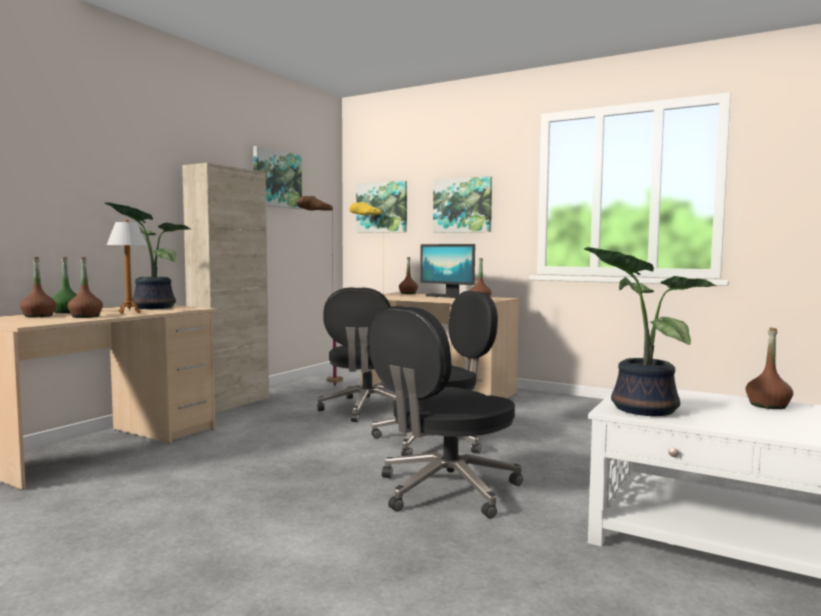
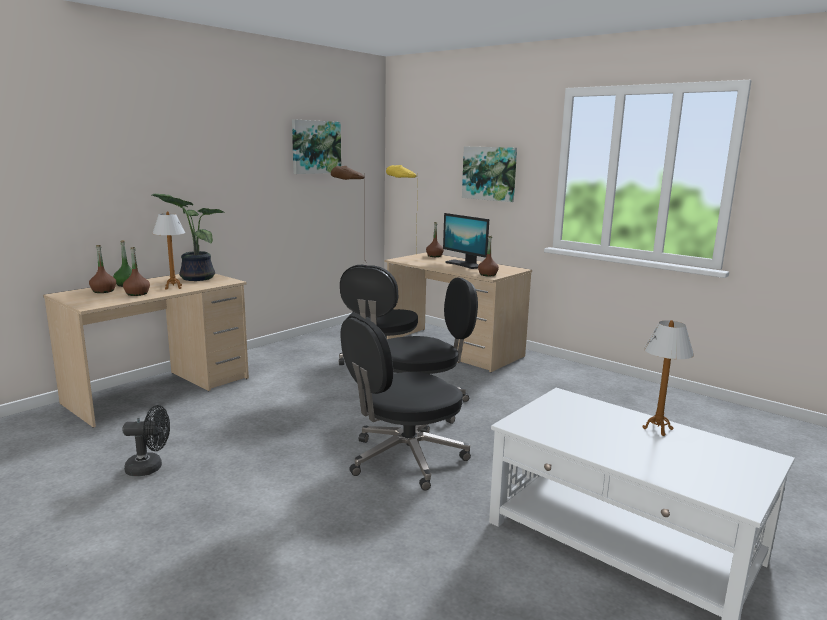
camera: 10 degrees right, 10 degrees up
beige cabinet [182,163,269,413] -> none
picture [356,181,407,233] -> none
potted plant [584,247,716,416] -> none
brown bottle [746,328,793,409] -> table lamp [642,320,694,436]
none -> black fan [122,405,170,476]

